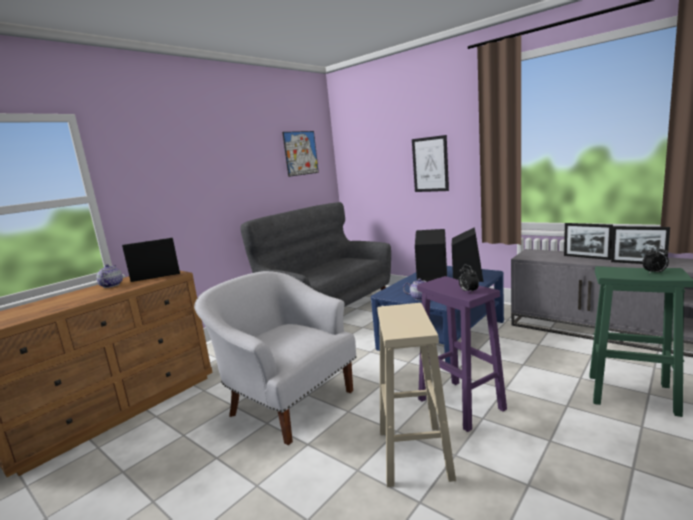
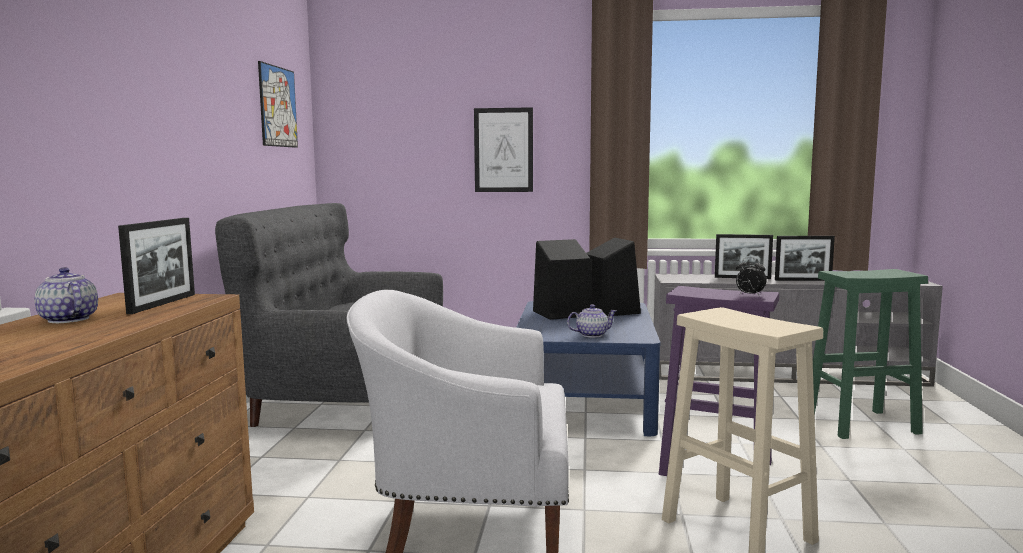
camera: 35 degrees left, 5 degrees down
picture frame [122,238,180,282] -> picture frame turned 150 degrees clockwise [118,218,195,314]
alarm clock [642,246,669,274] -> none

